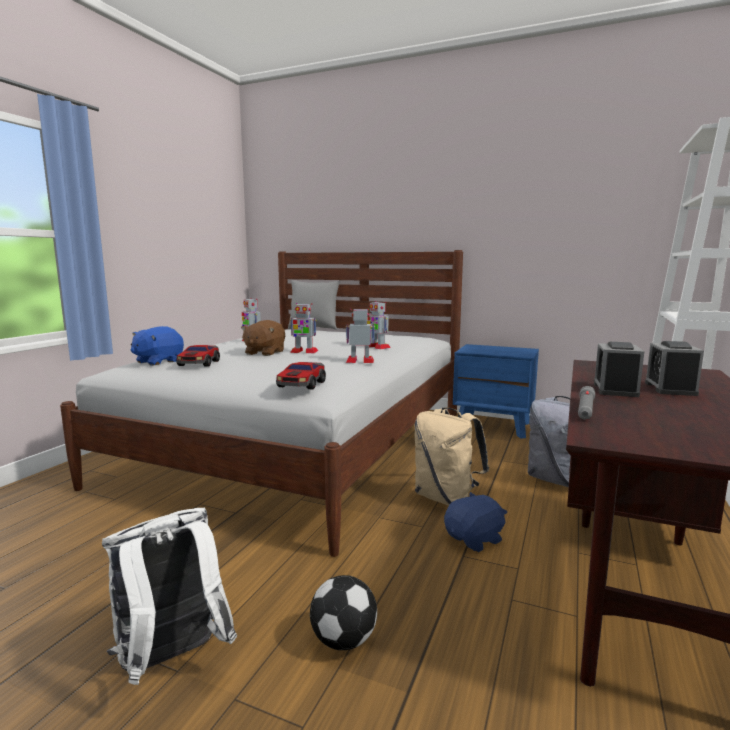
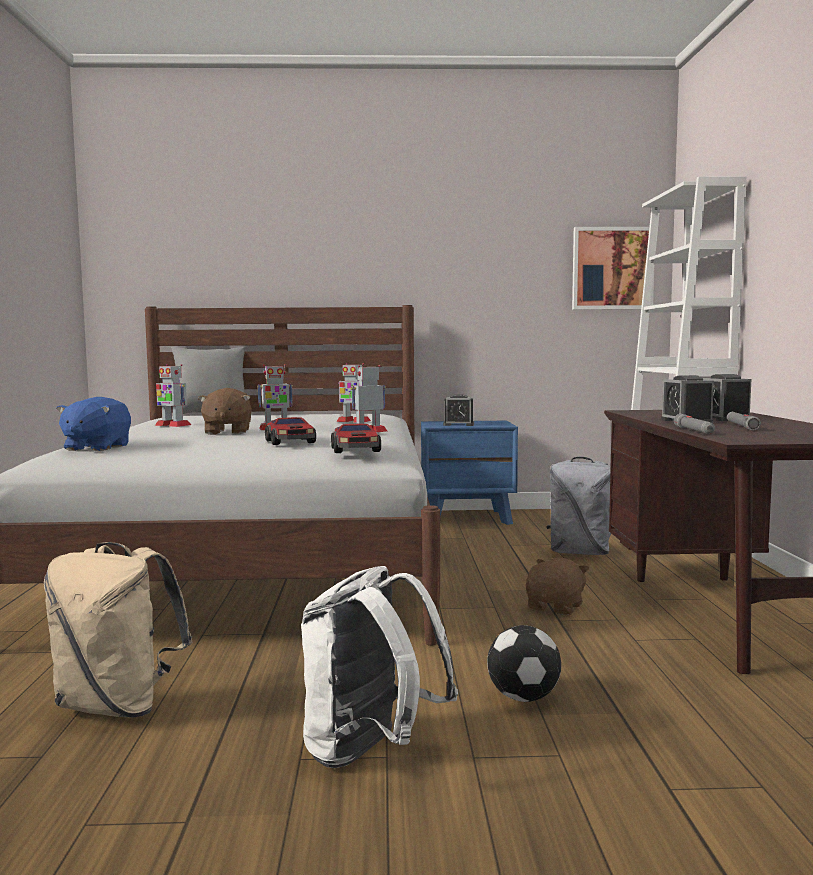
camera: 25 degrees left, 5 degrees down
toy car [176,345,220,367] -> toy car moved to [265,417,316,445]
beige backpack [415,407,489,506] -> beige backpack moved to [44,542,192,718]
blue plush toy [444,492,507,552] -> brown plush toy [526,558,589,615]
none -> alarm clock [443,394,474,426]
none -> picture [572,227,654,310]
none -> grey flashlight [727,412,761,431]

